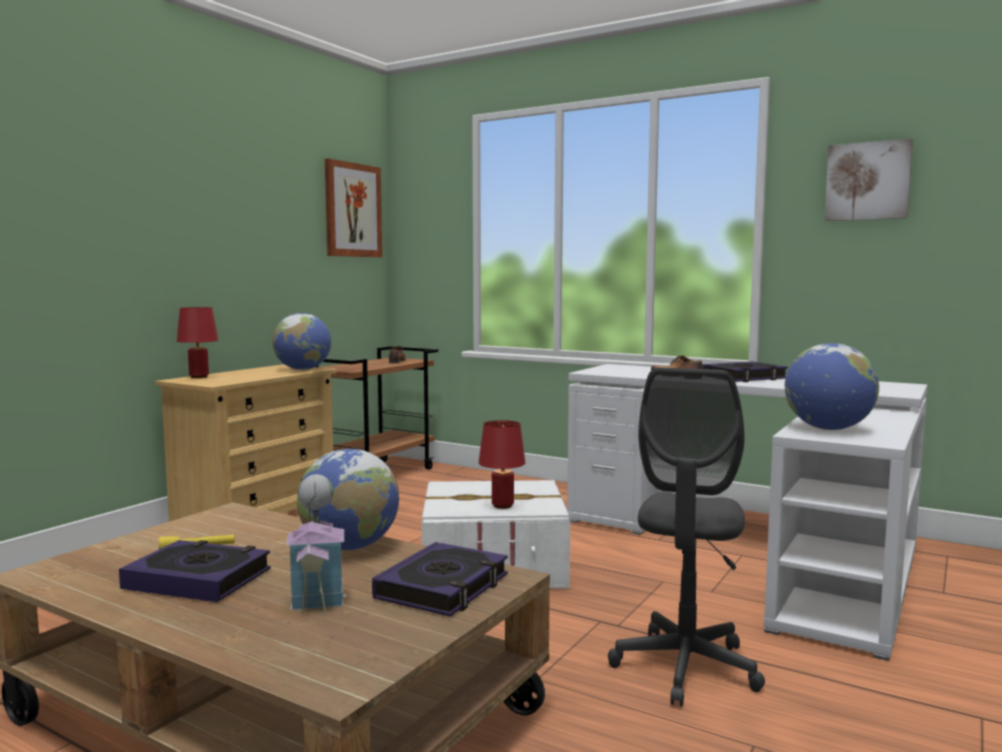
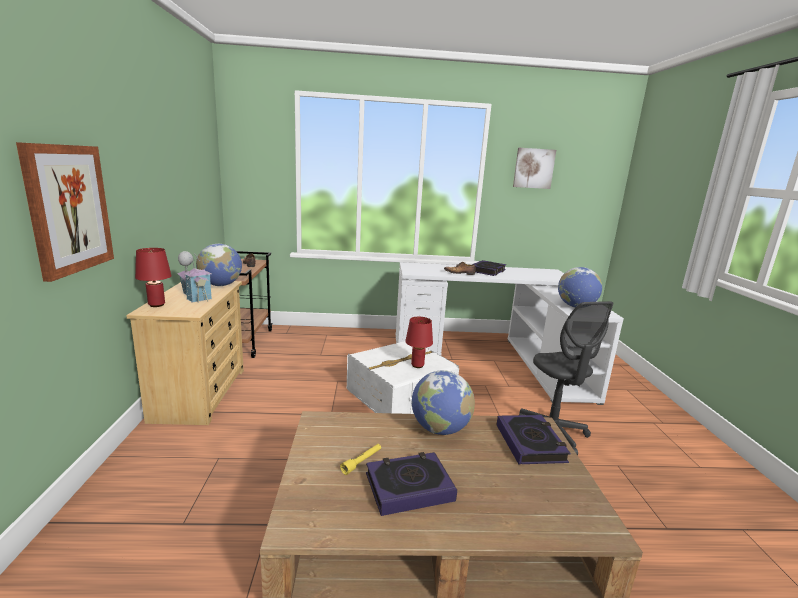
camera: 35 degrees left, 10 degrees up
toy house [287,474,346,614] -> toy house moved to [177,251,212,303]
picture [325,158,382,257] -> picture moved to [16,142,114,282]

